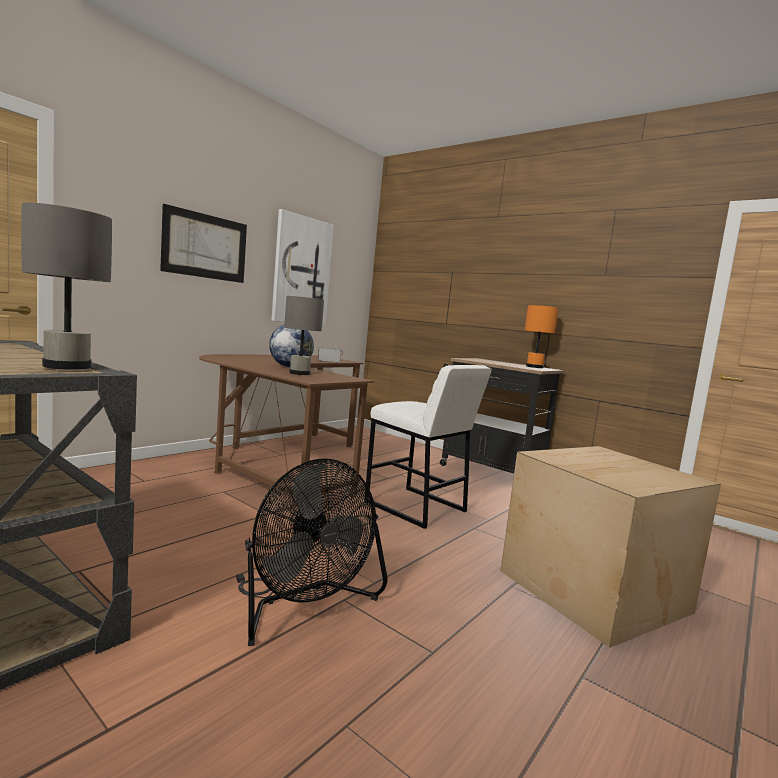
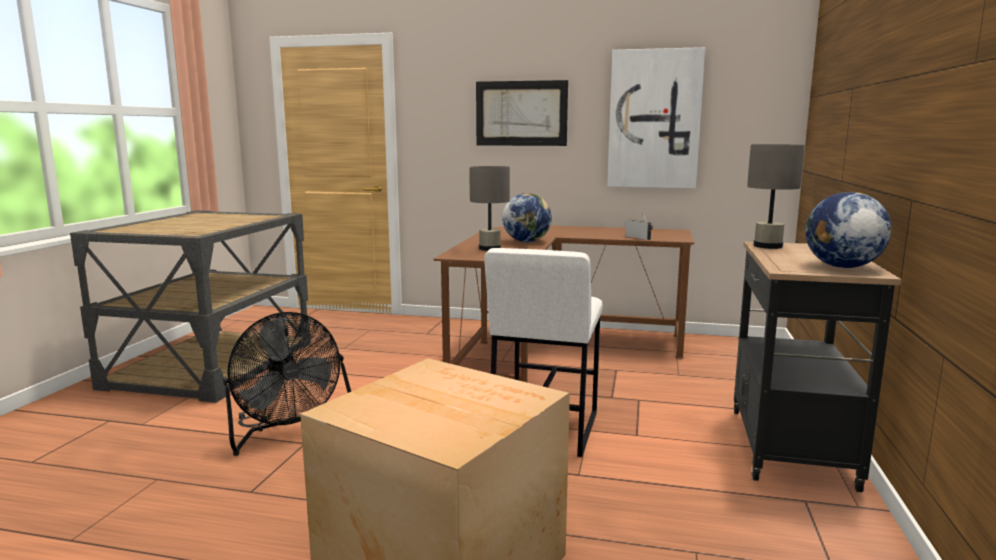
camera: 65 degrees right, 5 degrees up
grey table lamp [21,203,112,370] -> grey table lamp moved to [747,144,805,249]
black fan [236,459,388,646] -> black fan turned 60 degrees counterclockwise [223,312,351,456]
orange table lamp [525,305,559,368] -> globe [805,192,892,268]

